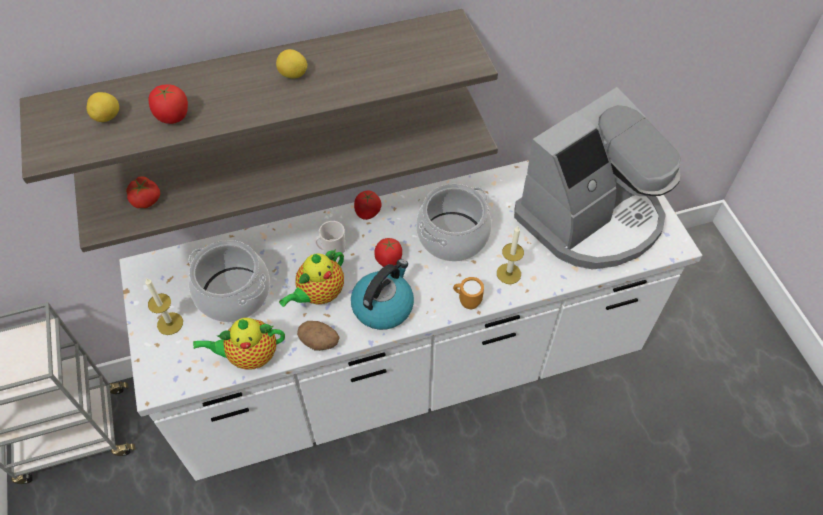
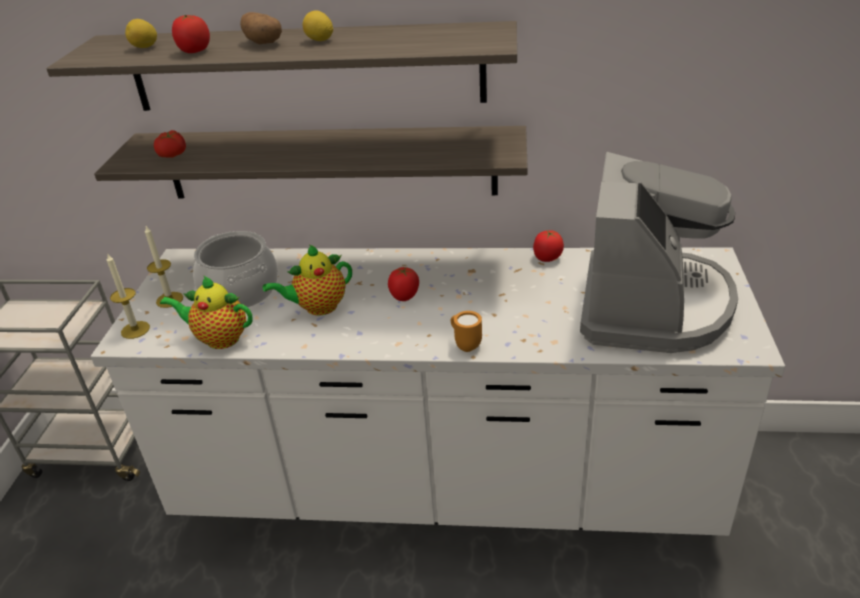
camera: 25 degrees right, 20 degrees down
potato [297,321,340,351] -> potato moved to [240,12,282,44]
mug [314,221,345,254] -> none
kettle [351,259,414,330] -> none
tomato [354,191,381,220] -> tomato moved to [533,231,564,262]
cooking pot [416,184,492,262] -> none
candle [497,226,524,284] -> candle moved to [107,253,150,339]
coffee machine [514,87,681,270] -> coffee machine turned 60 degrees counterclockwise [580,152,738,353]

